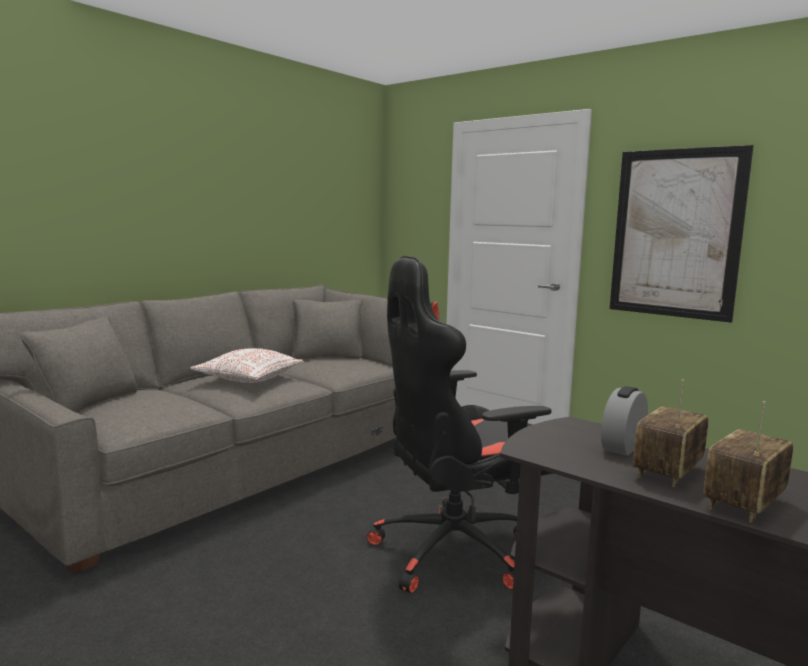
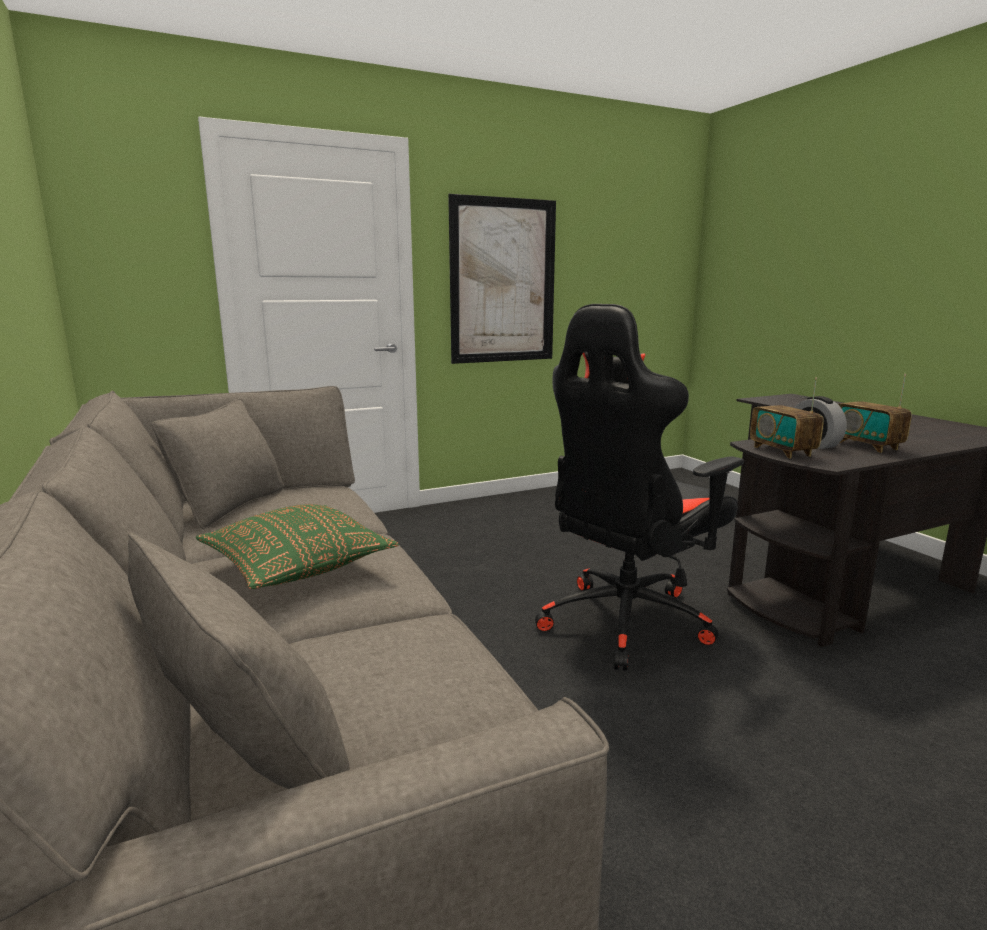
camera: 65 degrees left, 5 degrees up
white pillow [190,348,304,383] -> green pillow [196,504,399,589]
black office chair [367,256,553,593] -> black office chair turned 45 degrees clockwise [535,304,744,670]
radio [703,401,793,523] -> radio moved to [750,377,824,459]

